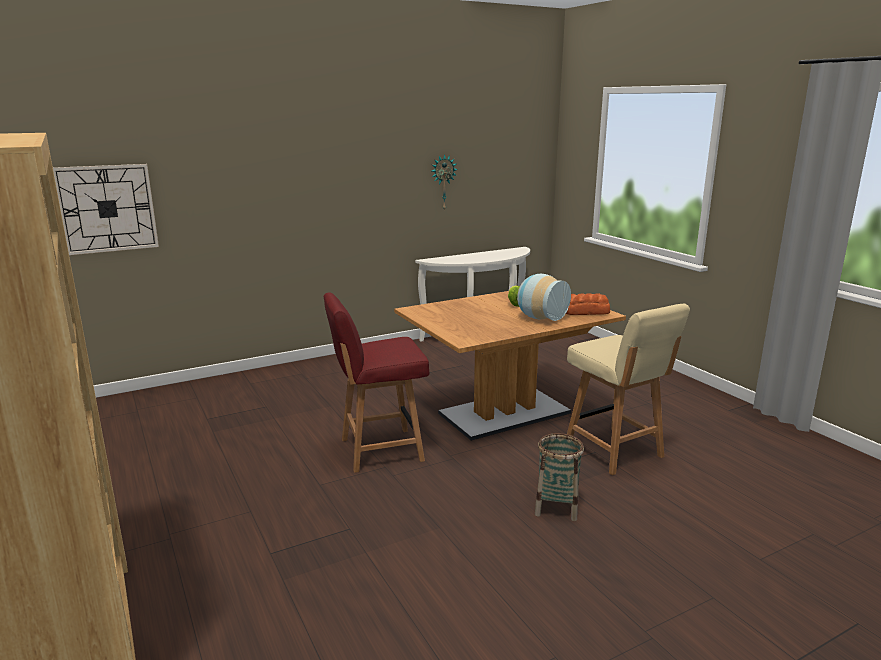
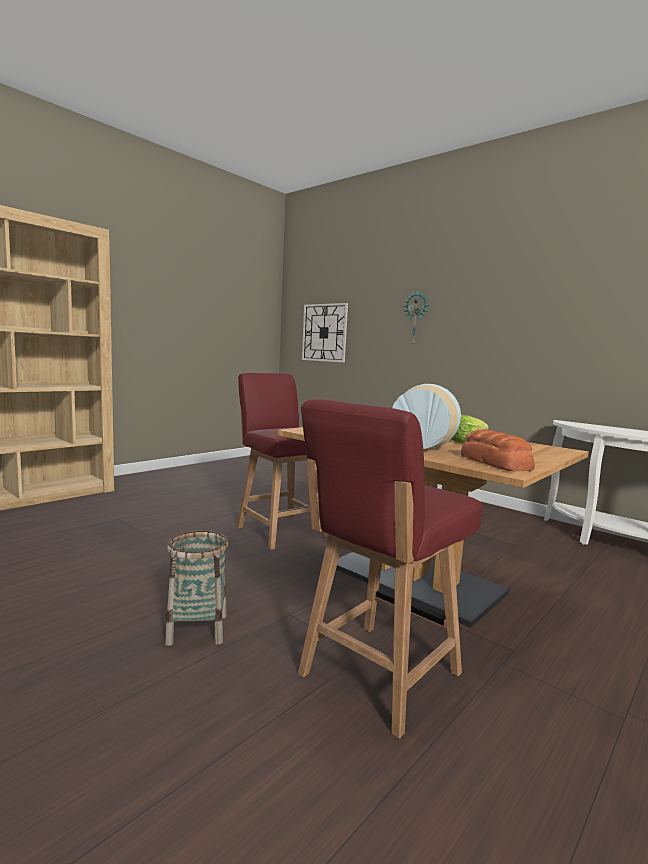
camera: 70 degrees right, 10 degrees down
wall clock [432,154,458,211] -> wall clock moved to [404,290,430,344]
beige chair [567,304,690,475] -> red chair [298,399,483,739]

